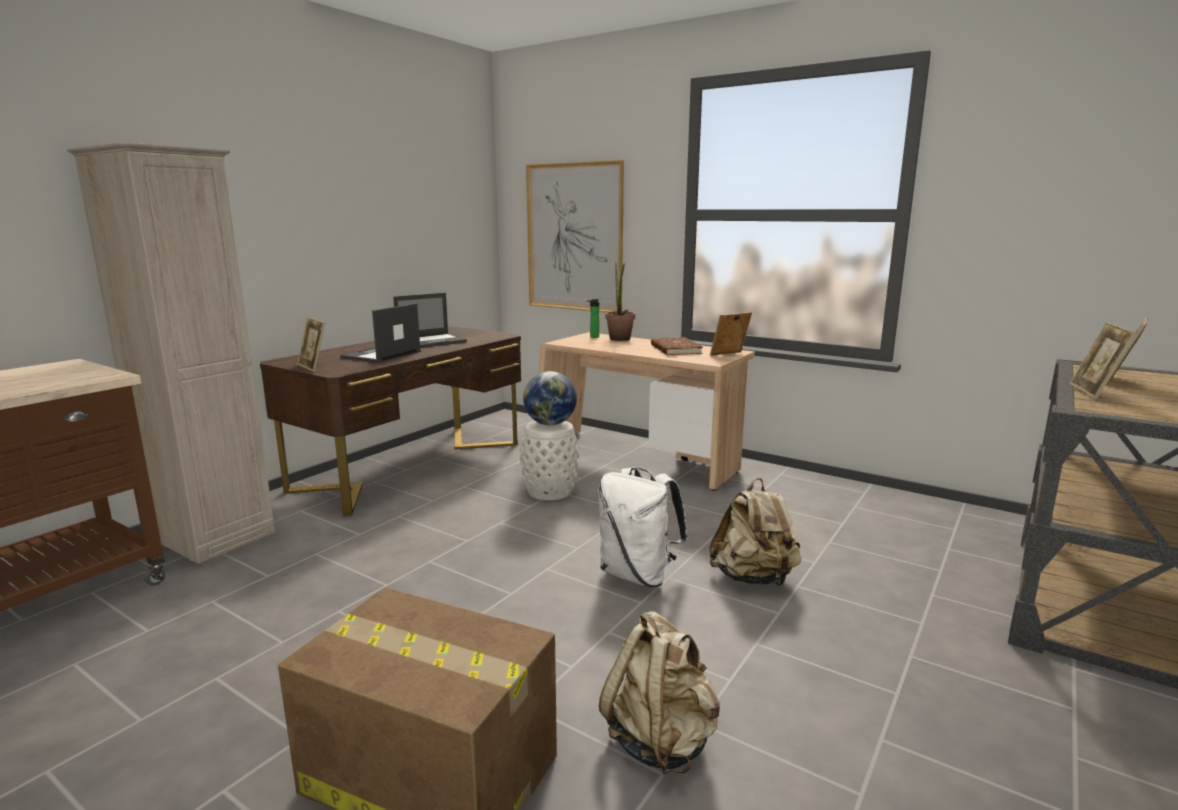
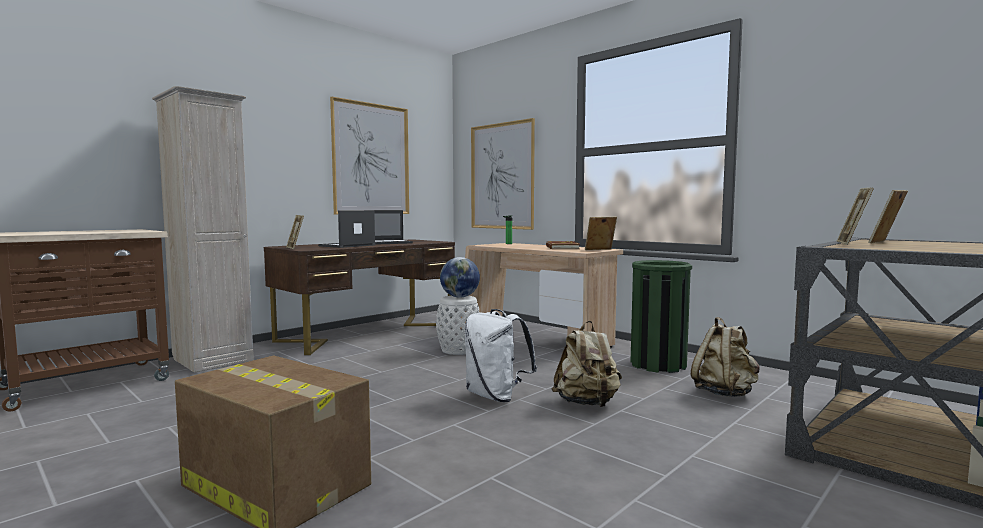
camera: 10 degrees right, 10 degrees down
beige backpack [599,611,720,775] -> beige backpack moved to [691,317,760,397]
potted plant [605,262,635,341] -> none
none -> picture [330,97,409,215]
none -> green trash can [630,260,692,373]

